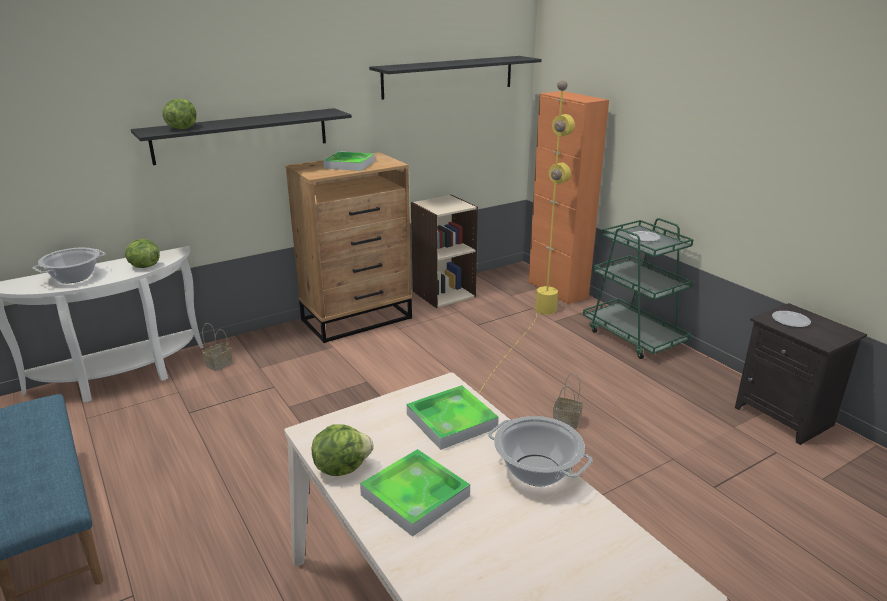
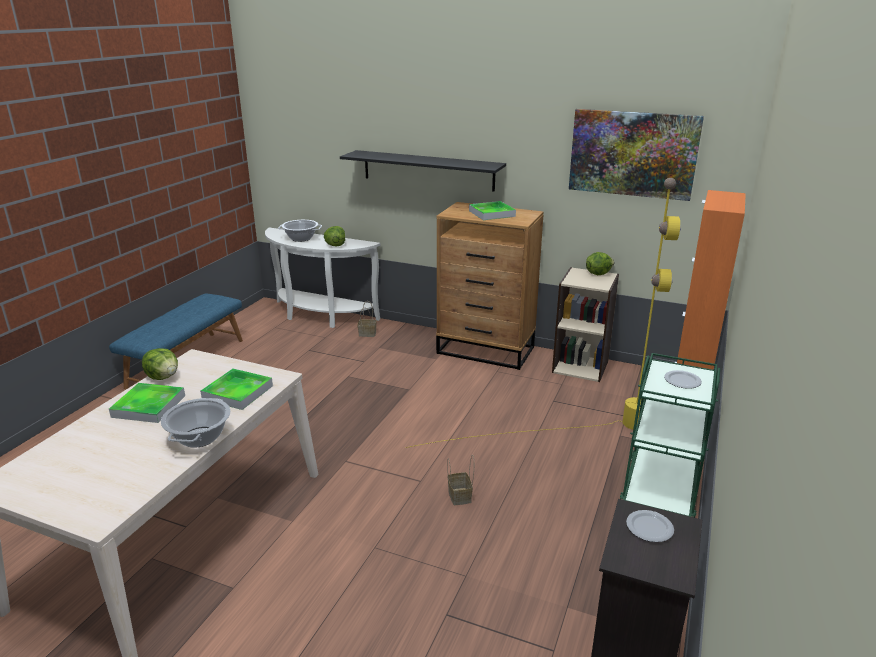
camera: 55 degrees right, 0 degrees up
lettuce [162,99,197,129] -> lettuce moved to [586,252,614,275]
black shelf [369,56,542,100] -> picture [569,109,704,201]

